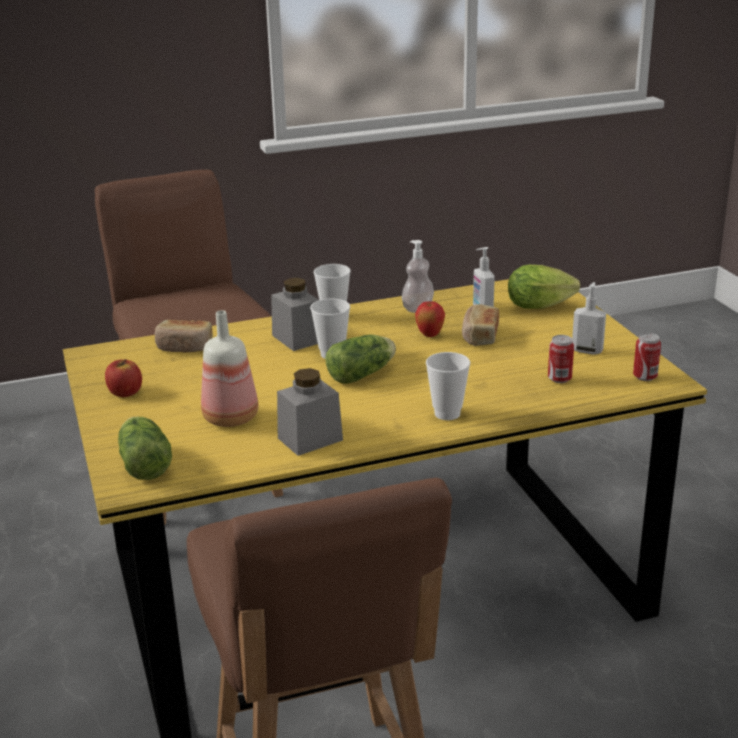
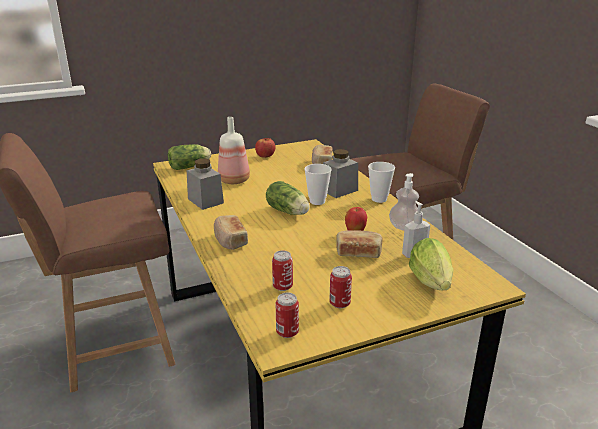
camera: 85 degrees right, 0 degrees up
cup [426,352,470,420] -> bread [214,215,248,250]
soap dispenser [572,282,606,355] -> can [329,266,352,308]

